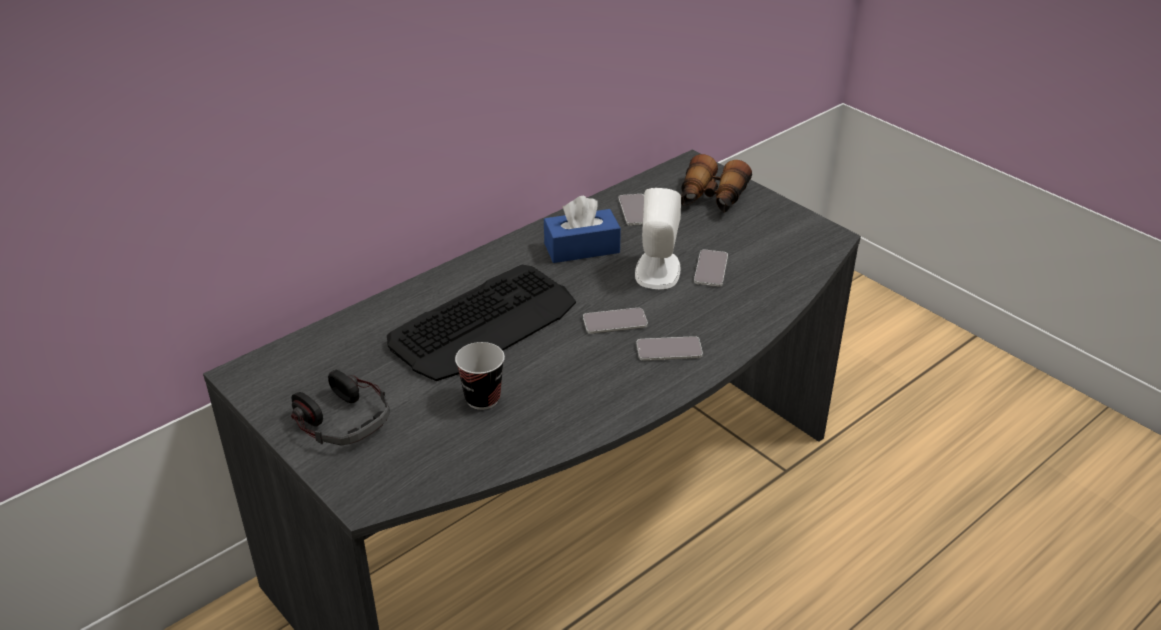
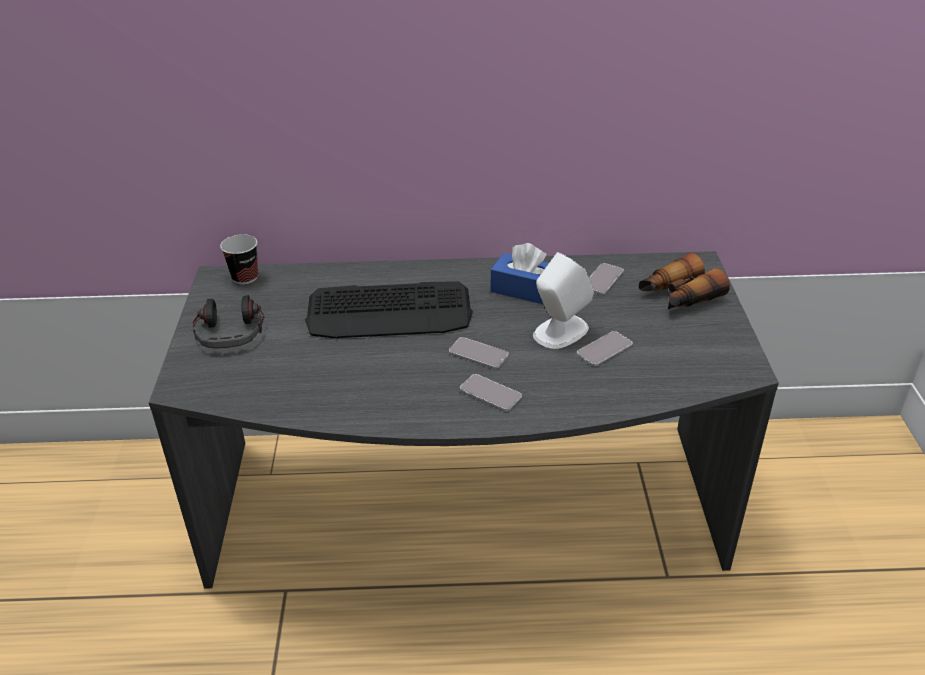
camera: 40 degrees right, 0 degrees up
cup [455,342,505,410] -> cup moved to [220,234,258,284]

